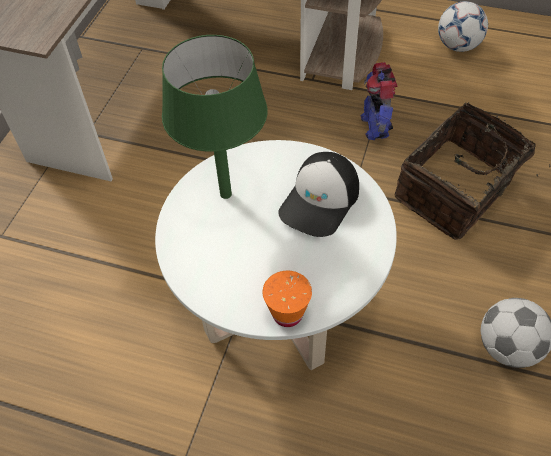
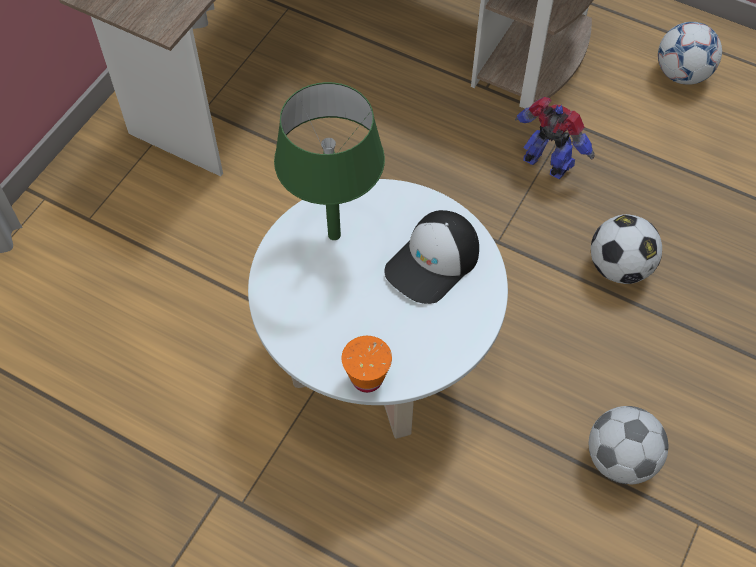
camera: 10 degrees right, 5 degrees up
toy robot [361,62,397,140] -> toy robot turned 120 degrees clockwise [515,97,594,179]
basket [395,103,550,240] -> football [591,214,662,284]

